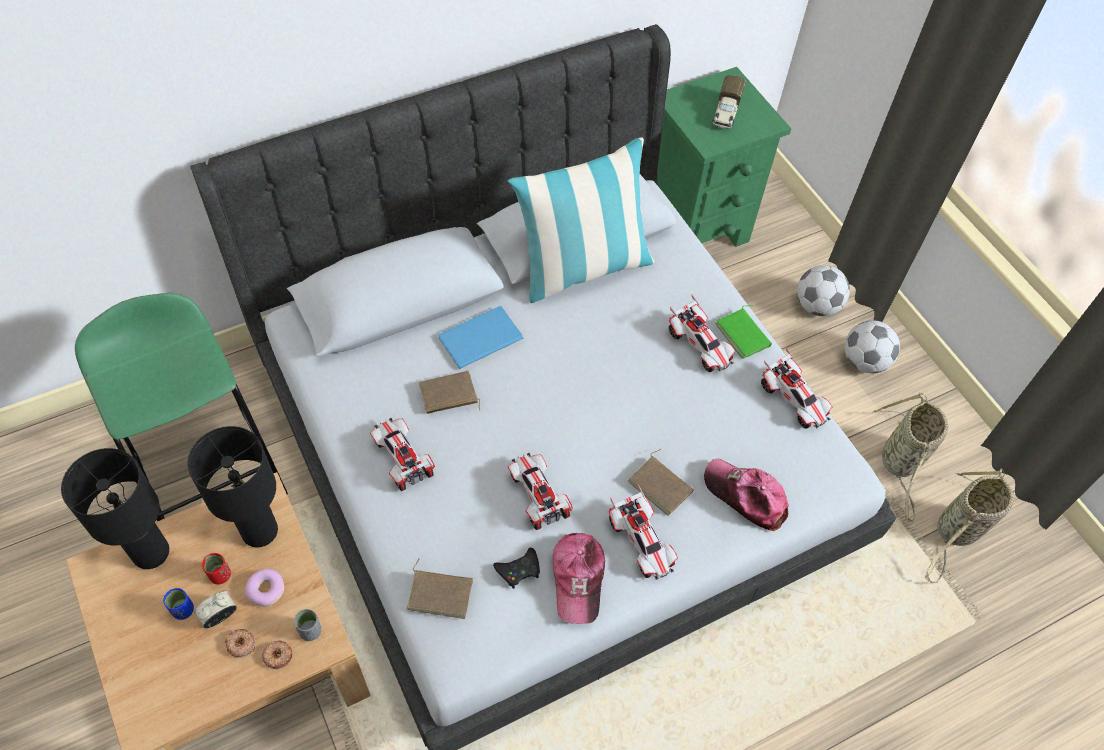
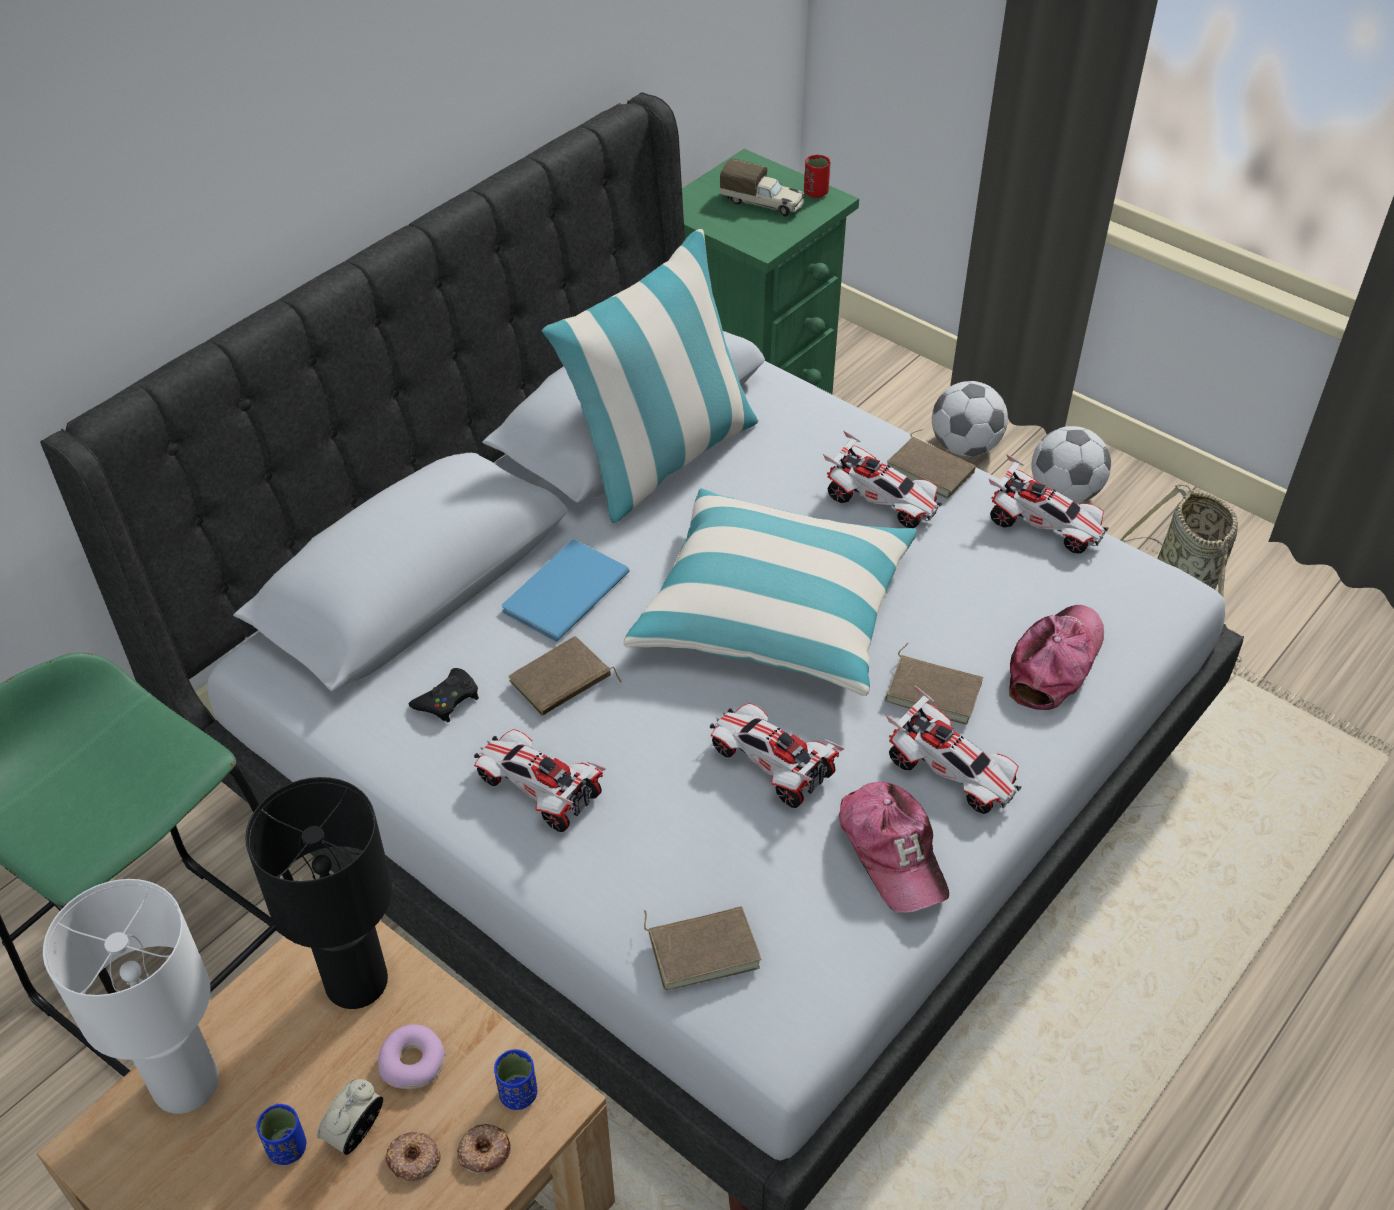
camera: 20 degrees left, 10 degrees down
black table lamp [61,448,169,569] -> white table lamp [43,879,219,1114]
red cup [202,553,231,584] -> red cup moved to [804,155,830,198]
grey cup [294,609,322,641] -> blue cup [494,1049,537,1110]
black game controller [493,548,540,589] -> black game controller moved to [409,668,479,722]
cap [704,459,789,531] -> cap turned 105 degrees clockwise [1009,605,1104,710]
toy truck [712,75,746,129] -> toy truck turned 60 degrees counterclockwise [720,158,804,217]
green book [715,305,772,359] -> brown book [887,429,976,499]
basket [925,468,1014,583] -> none
none -> pillow [624,488,917,696]

